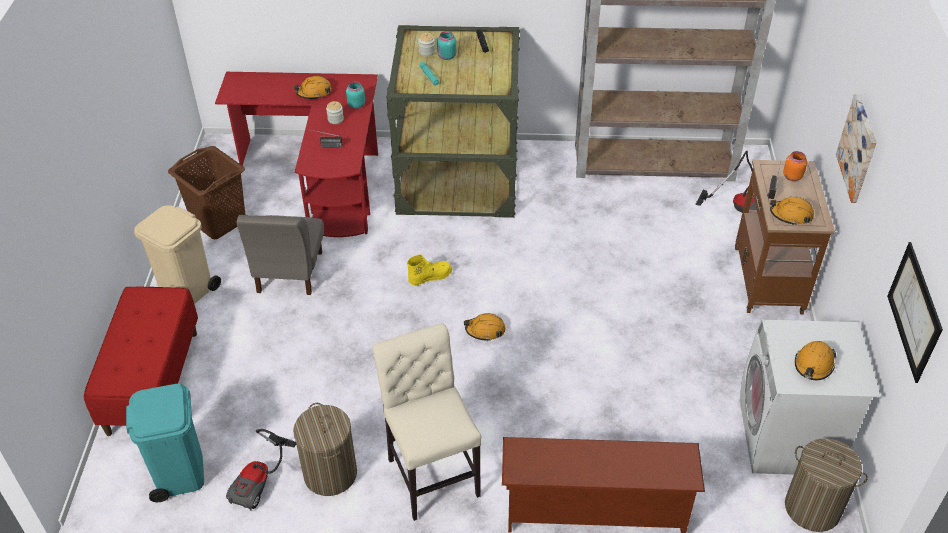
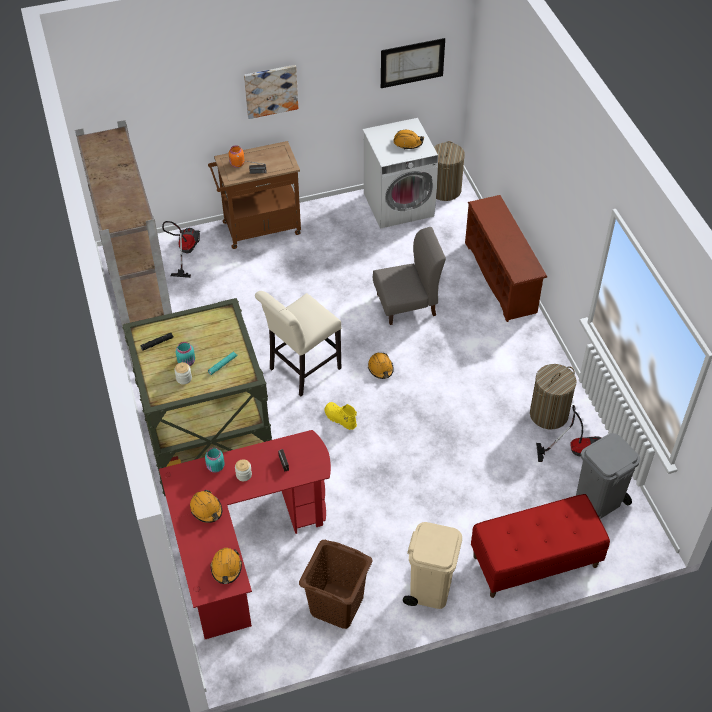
camera: 110 degrees left, 5 degrees up
turquoise trash can [126,384,204,502] -> grey trash can [576,433,640,519]
grey chair [237,215,324,295] -> grey chair moved to [373,227,446,325]
beige stool [373,323,481,521] -> beige stool moved to [255,291,342,396]
orange hard hat [770,197,814,225] -> orange hard hat moved to [210,548,242,584]

